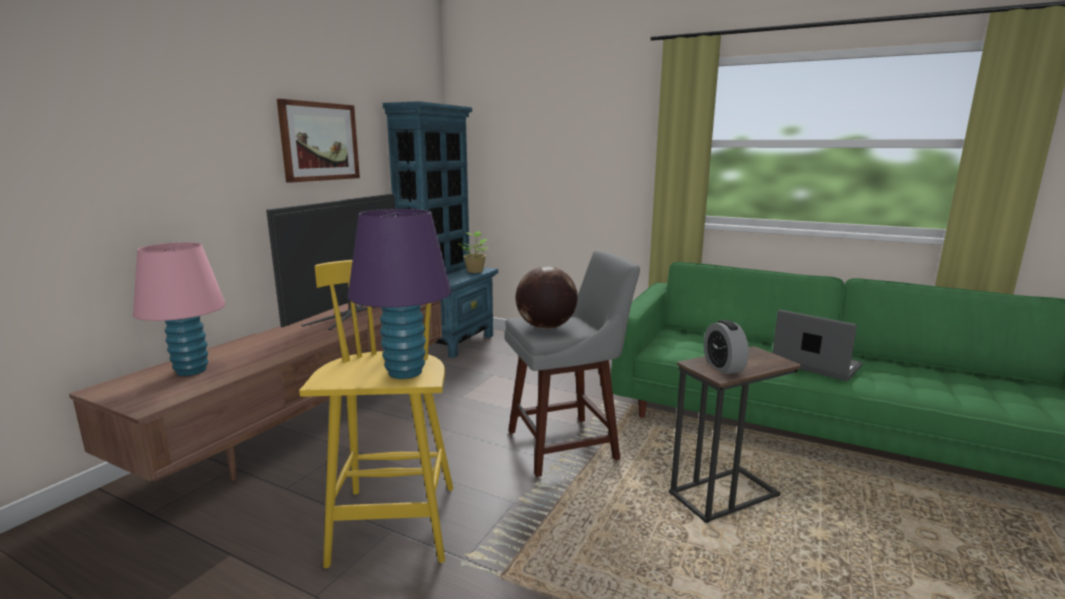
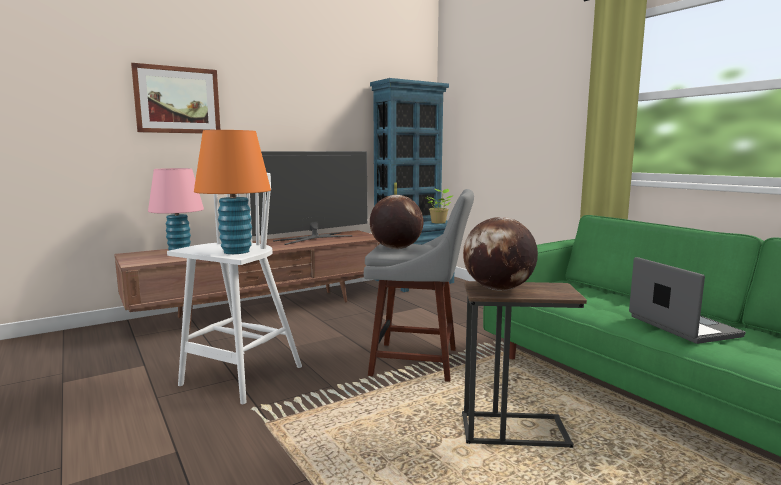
camera: 30 degrees right, 5 degrees down
picture [277,99,360,183] -> picture moved to [131,63,220,134]
yellow stool [299,260,453,568] -> white stool [167,173,302,404]
purple table lamp [348,209,451,379] -> orange table lamp [194,130,271,254]
alarm clock [704,320,749,374] -> globe [463,217,538,291]

